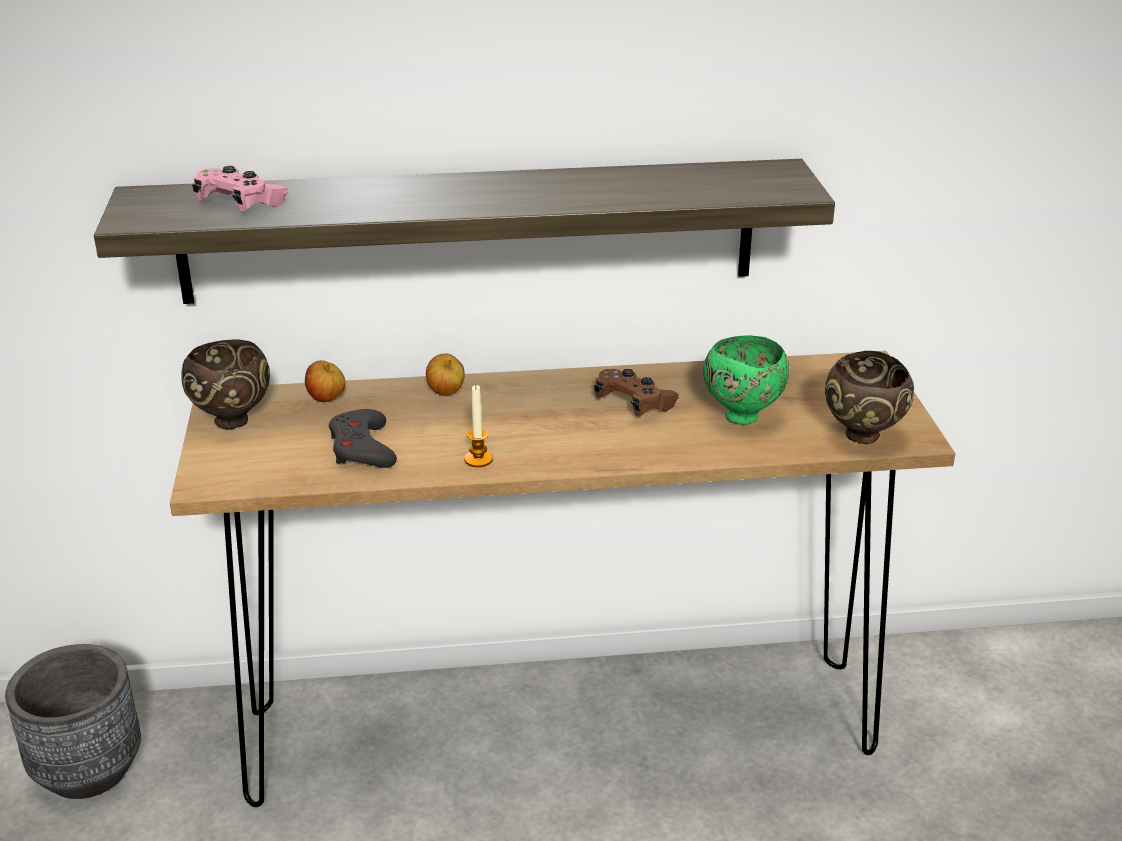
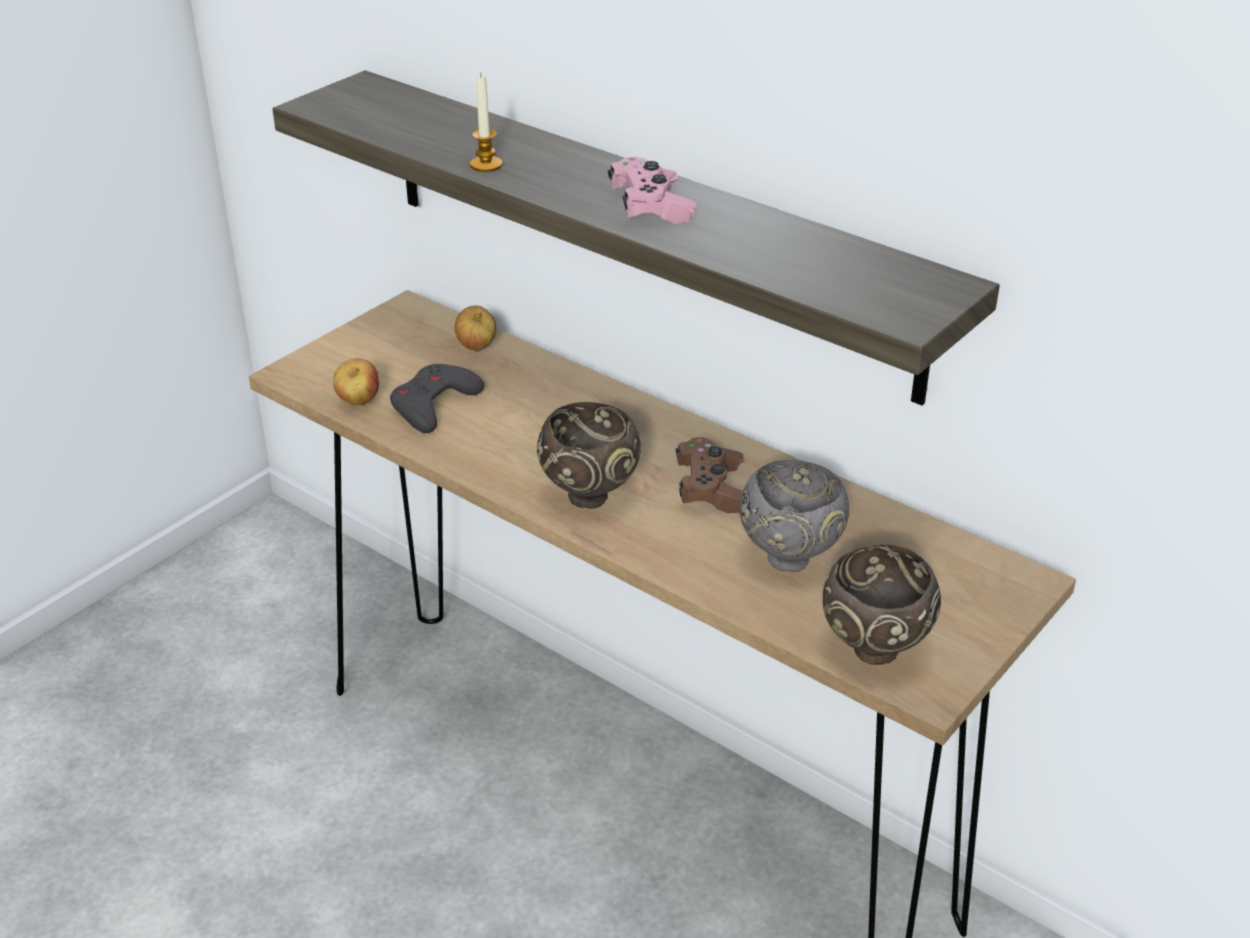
camera: 45 degrees right, 5 degrees up
grey planter [5,644,141,799] -> none
brown bowl [181,339,270,429] -> brown bowl moved to [537,402,641,509]
pink game controller [192,166,288,211] -> pink game controller moved to [608,157,697,224]
apple [426,354,465,395] -> apple moved to [333,358,379,405]
candle [464,385,493,467] -> candle moved to [470,74,502,172]
green bowl [703,335,789,425] -> grey bowl [739,460,849,572]

